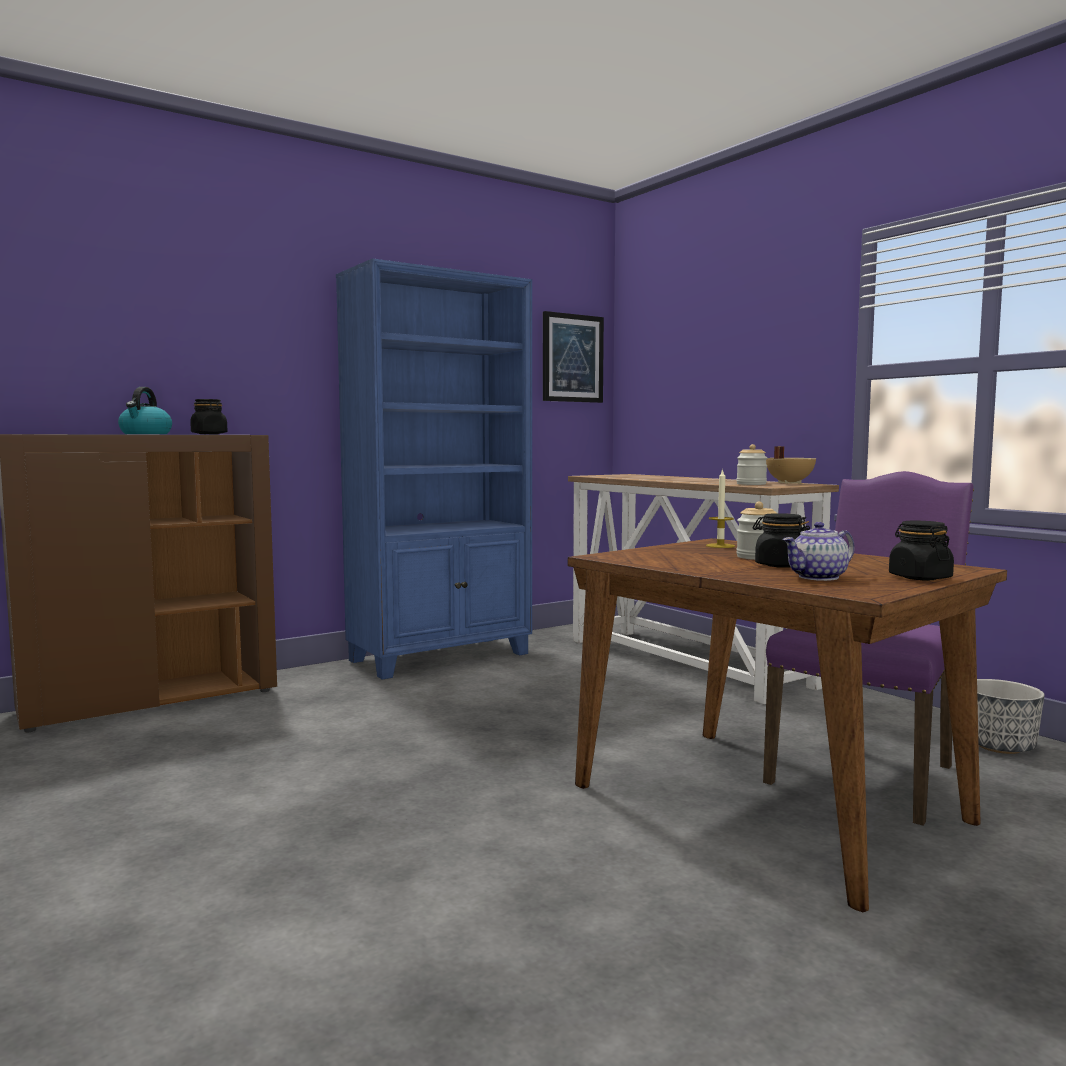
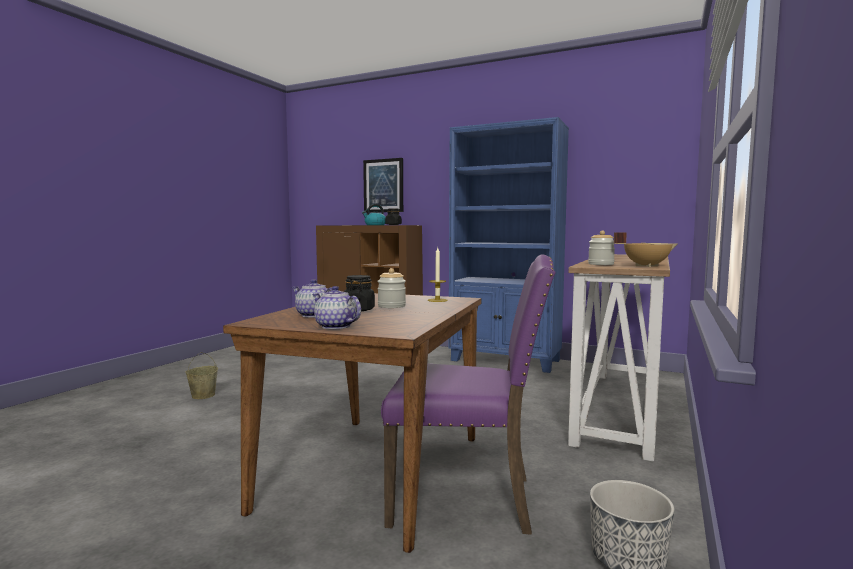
camera: 60 degrees right, 0 degrees up
picture [543,311,604,403] -> picture moved to [363,158,403,213]
black jar [889,521,954,580] -> teapot [312,286,361,330]
none -> beige bucket [185,352,218,399]

